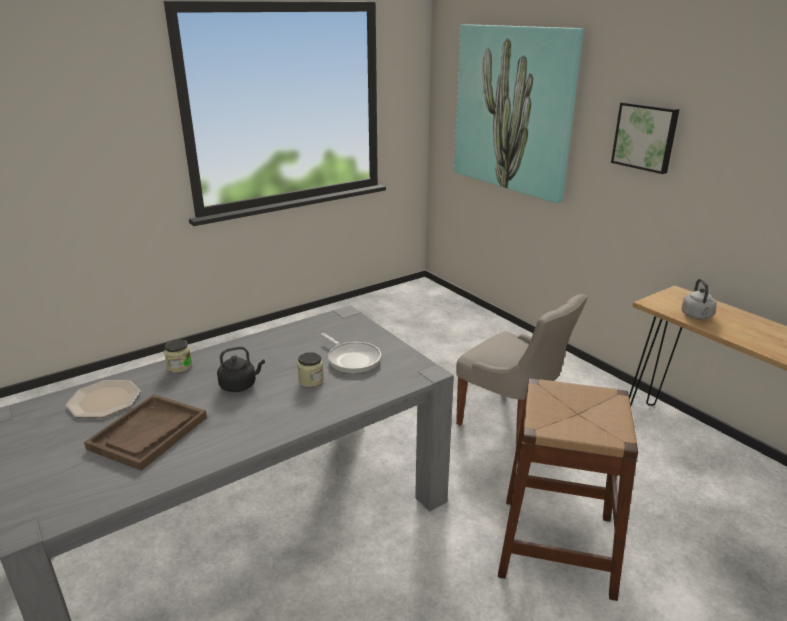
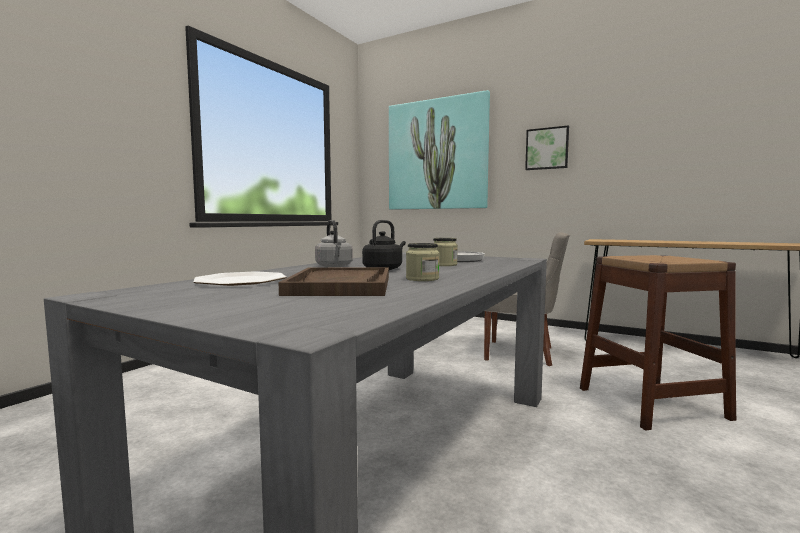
camera: 25 degrees left, 20 degrees down
jar [164,339,192,373] -> jar moved to [406,243,439,281]
grey kettle [681,279,717,320] -> grey kettle moved to [315,220,353,267]

